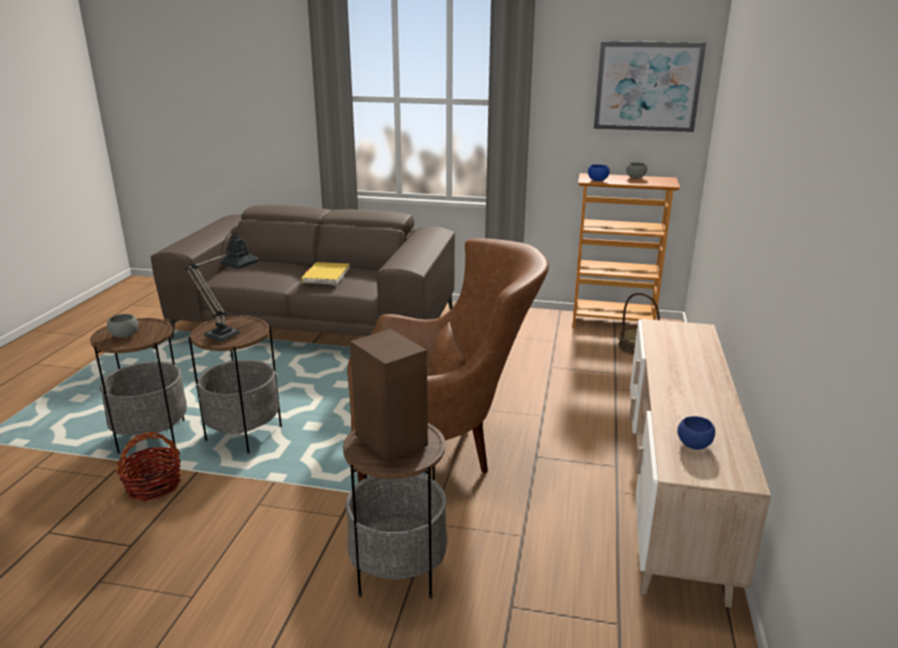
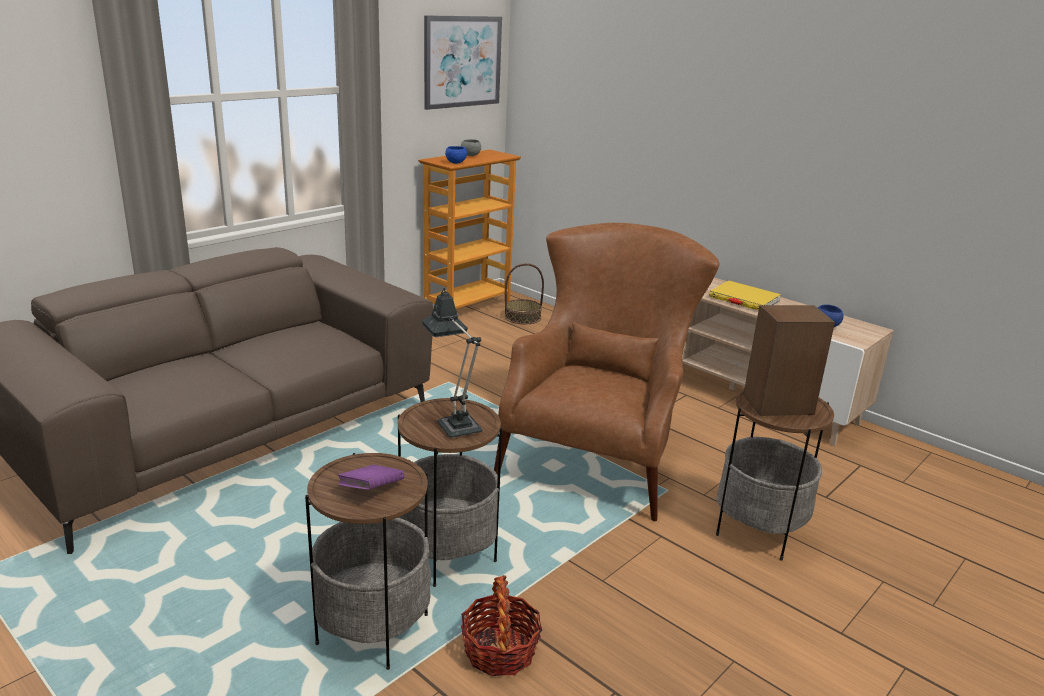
camera: 60 degrees left, 0 degrees up
grey bowl [107,314,138,338] -> purple book [338,465,404,490]
yellow book [301,262,350,286] -> yellow book moved to [709,281,781,311]

